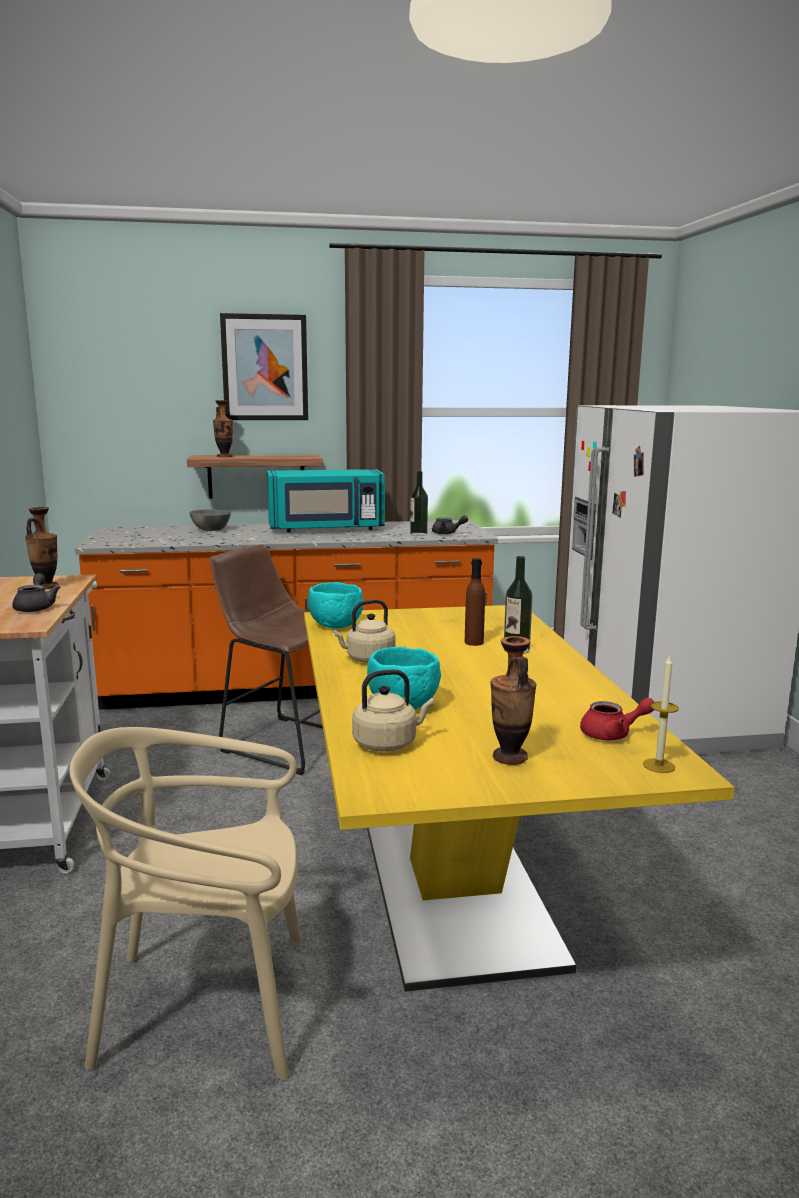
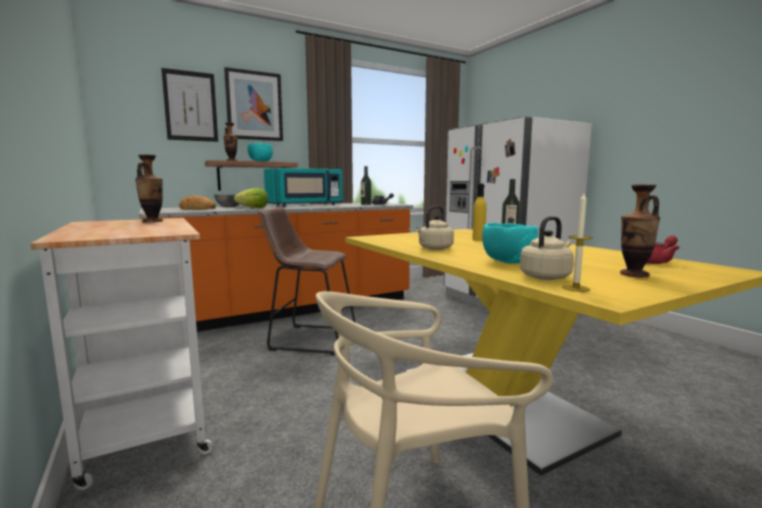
camera: 20 degrees left, 5 degrees down
grey teapot [12,573,60,612] -> none
turquoise bowl [308,582,363,628] -> turquoise bowl moved to [248,143,273,162]
brown bottle [465,558,485,646] -> yellow bottle [472,184,486,241]
candle [643,655,679,773] -> candle moved to [562,193,593,292]
none -> picture [161,68,218,142]
none -> bread [179,195,216,210]
none -> lettuce [234,188,268,208]

